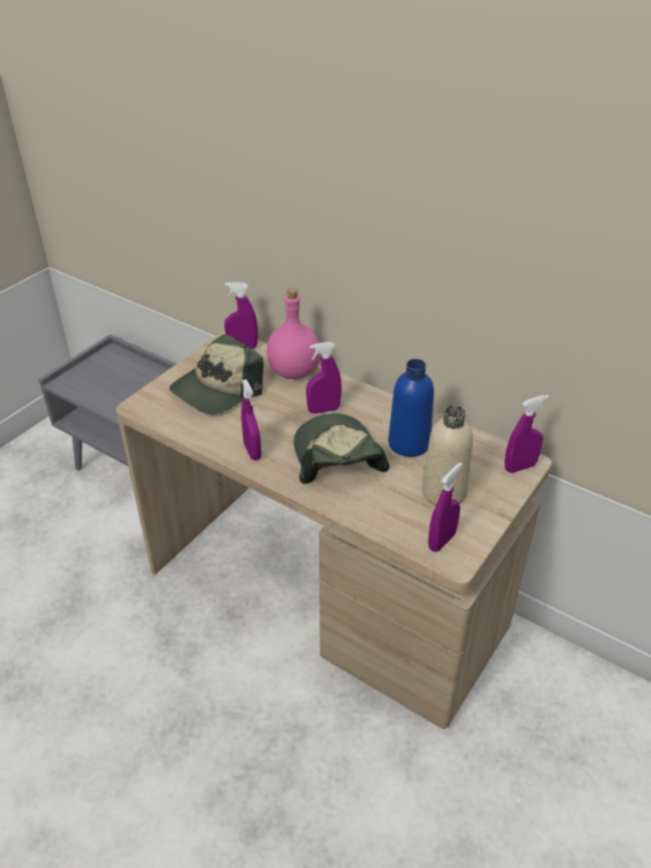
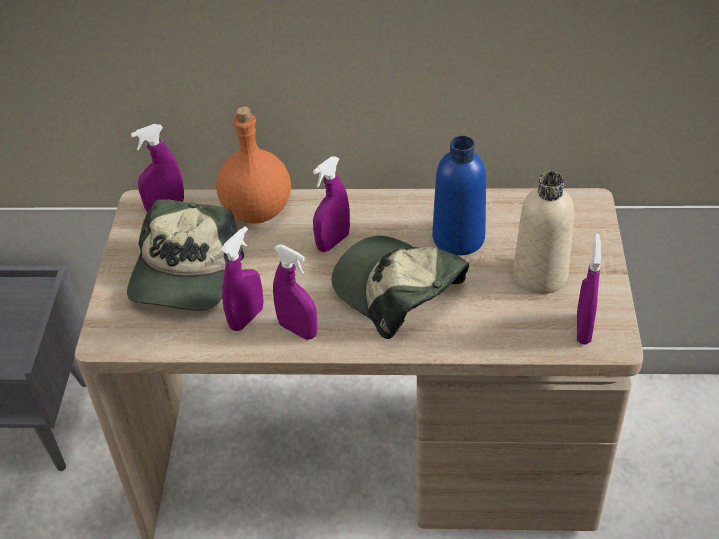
camera: 30 degrees left, 5 degrees up
pink bottle [267,288,321,379] -> orange bottle [216,106,291,224]
purple spray bottle [505,395,549,473] -> purple spray bottle moved to [220,226,264,331]

